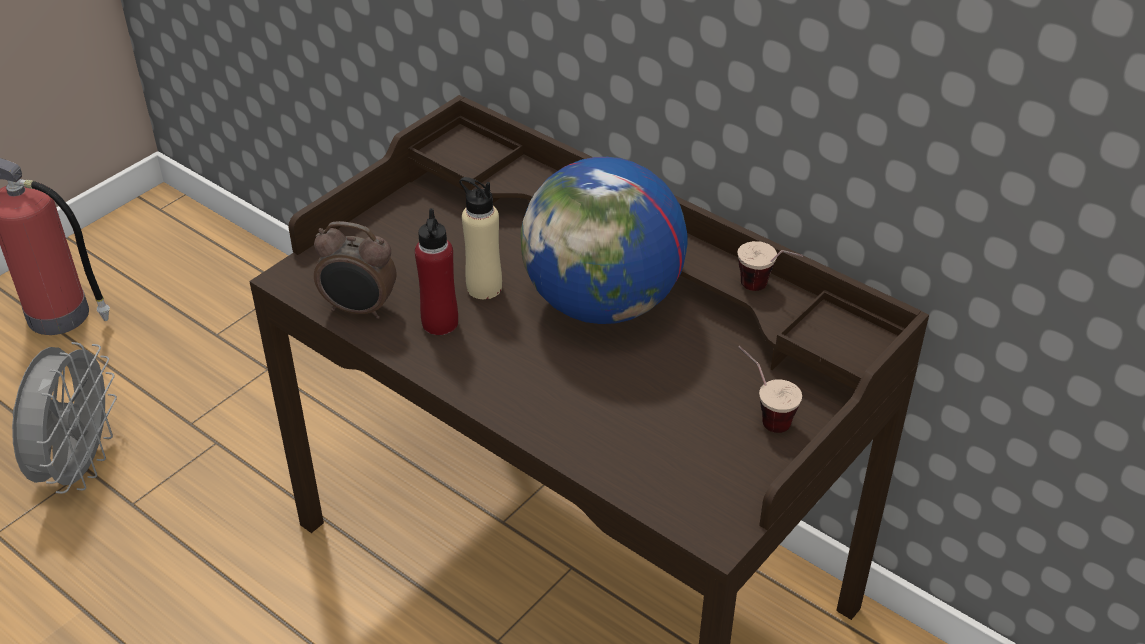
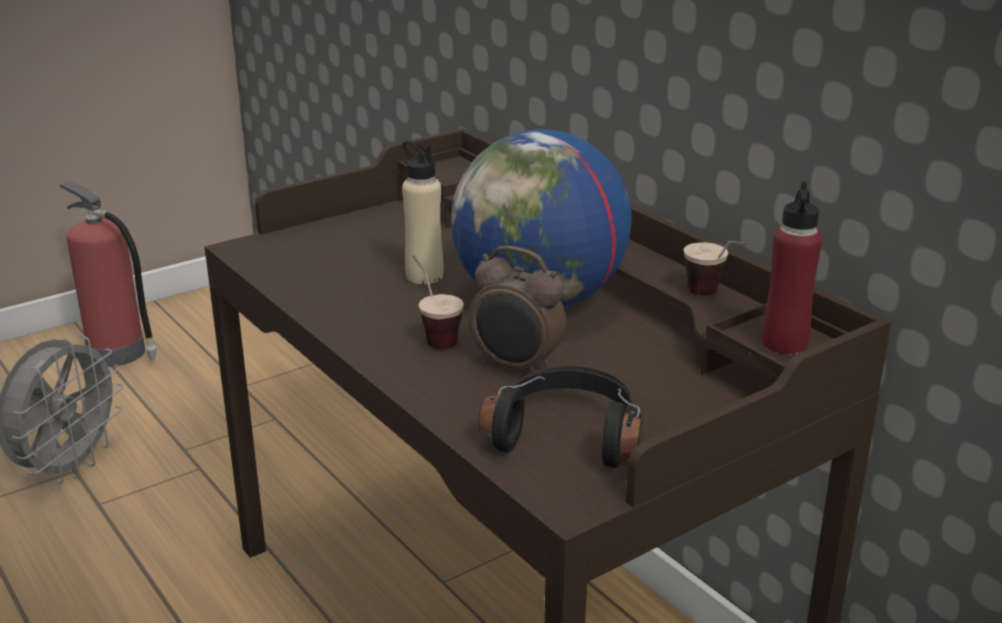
camera: 15 degrees right, 15 degrees down
alarm clock [314,221,397,319] -> alarm clock moved to [468,246,566,373]
red bottle [415,208,458,335] -> red bottle moved to [762,181,822,355]
cup [738,346,802,433] -> cup moved to [412,255,464,349]
none -> black headphones [478,365,643,468]

